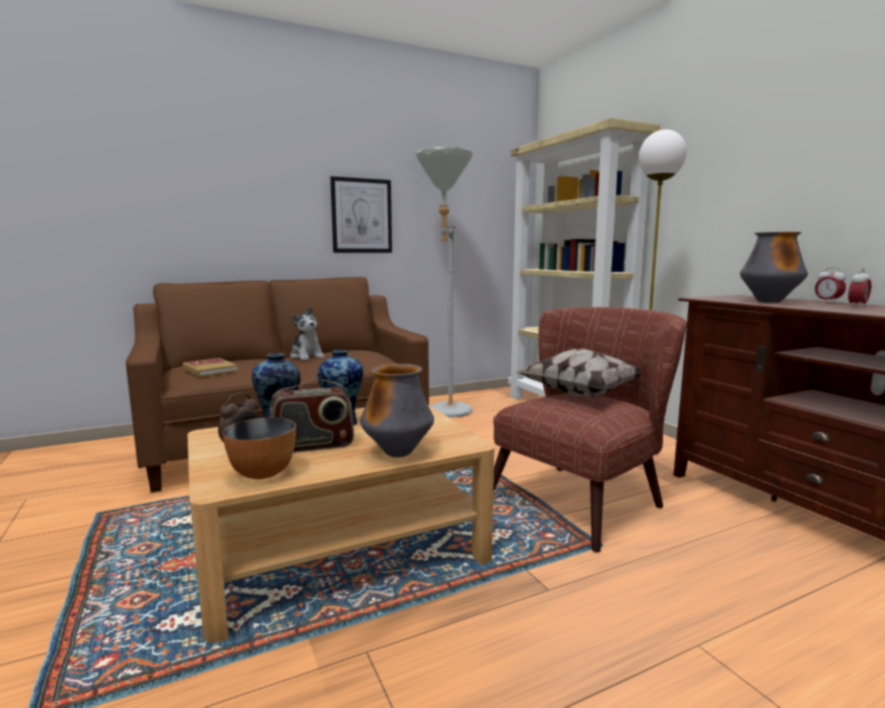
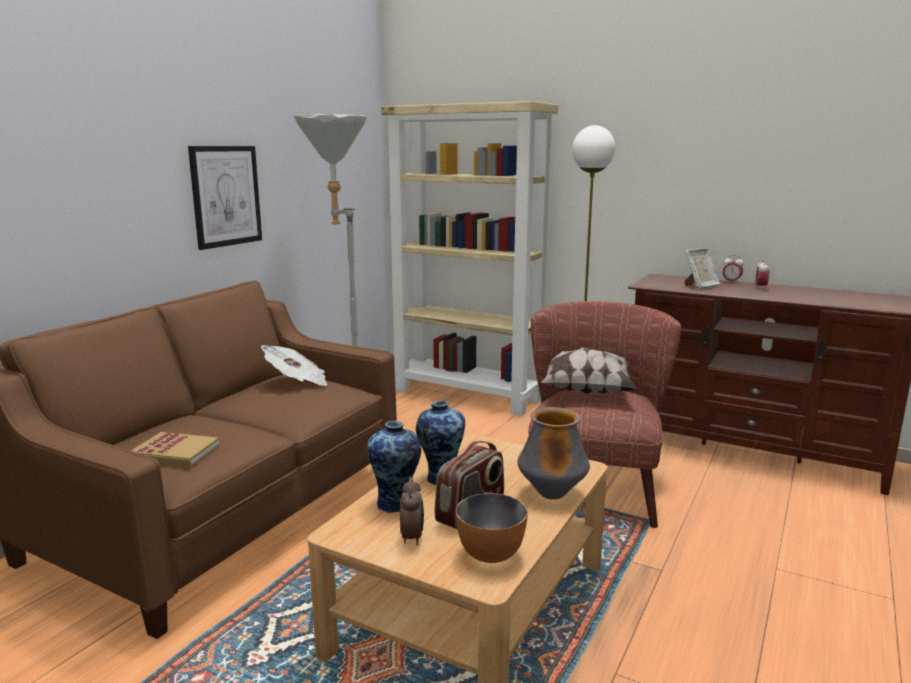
camera: 35 degrees left, 5 degrees up
plush toy [290,306,325,360] -> none
vase [740,232,808,303] -> picture frame [685,248,720,289]
none -> newspaper [261,345,327,386]

